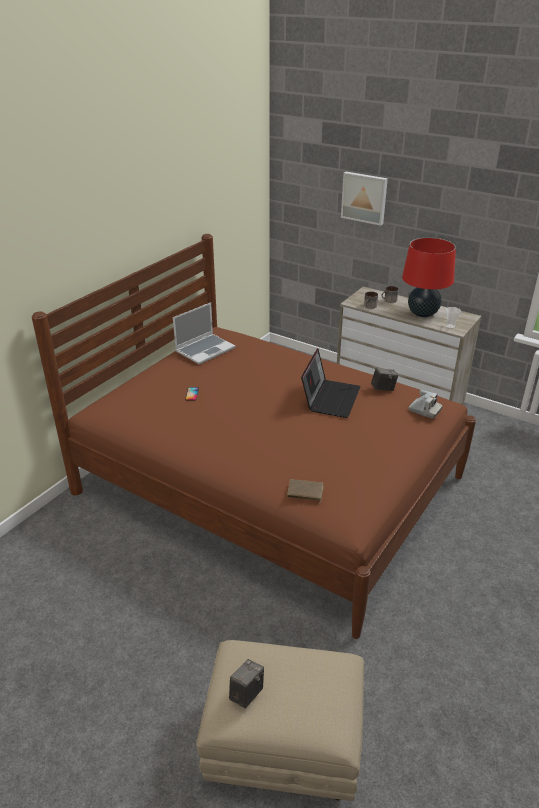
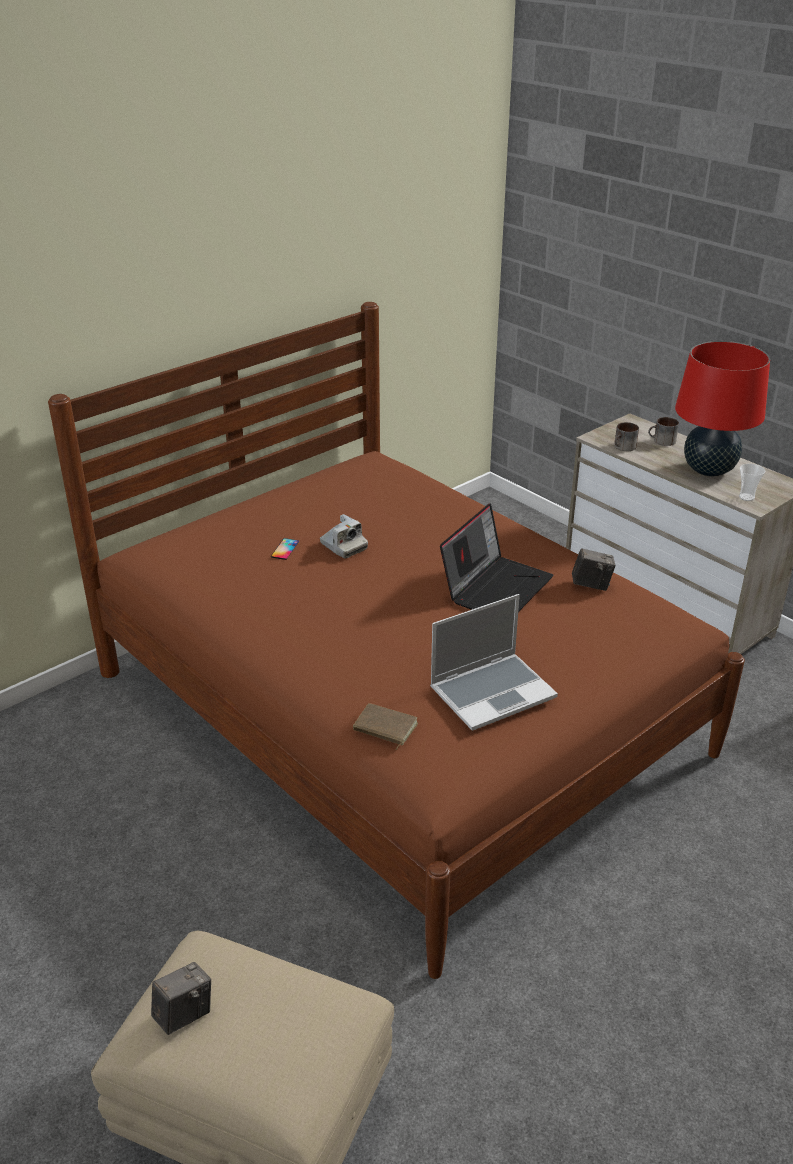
camera: 15 degrees right, 0 degrees up
laptop [173,302,236,365] -> laptop moved to [430,594,558,731]
picture [341,172,388,226] -> none
camera [409,390,442,419] -> camera moved to [320,514,368,559]

